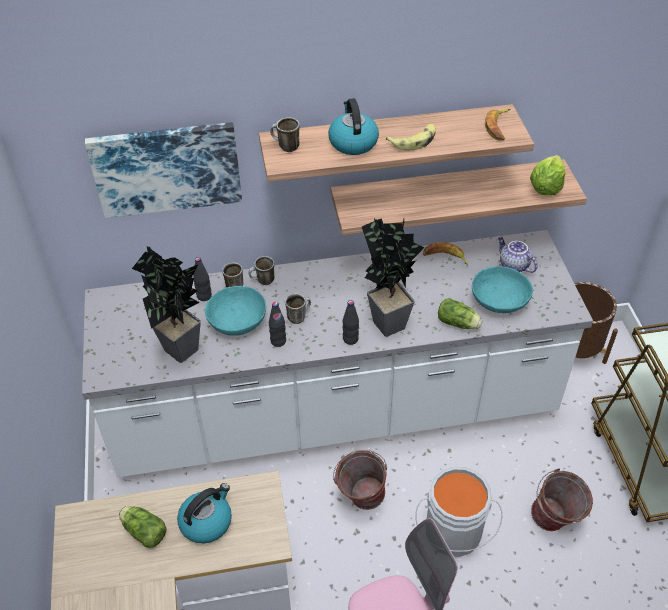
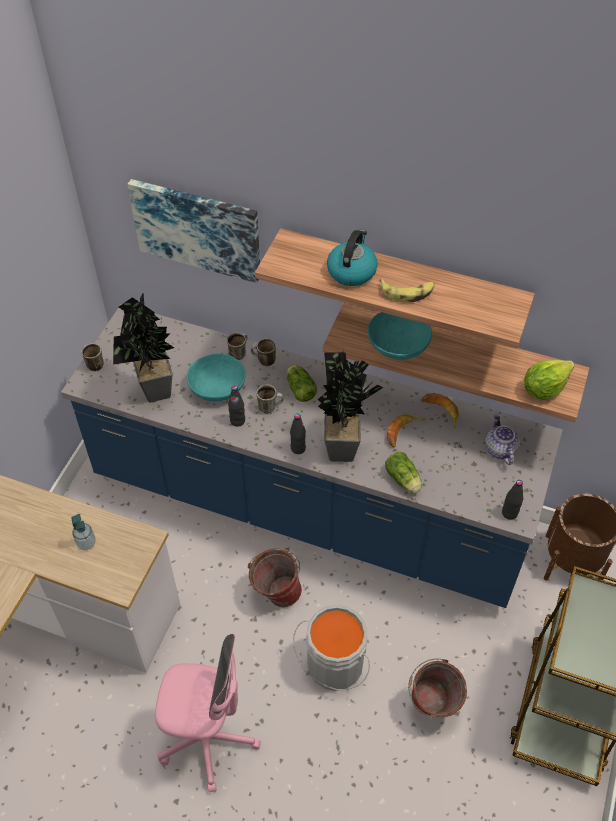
camera: 30 degrees right, 5 degrees up
white counter [82,230,593,477] -> blue counter [61,304,563,608]
lettuce [119,506,167,548] -> lettuce moved to [287,364,317,402]
kettle [177,483,232,543] -> soap dispenser [71,514,96,551]
black bottle [193,257,212,301] -> black bottle moved to [502,480,523,520]
mug [270,117,300,152] -> mug moved to [81,343,104,371]
turquoise bowl [472,266,533,313] -> turquoise bowl moved to [368,312,432,360]
banana [485,109,510,140] -> banana moved to [387,414,426,448]

